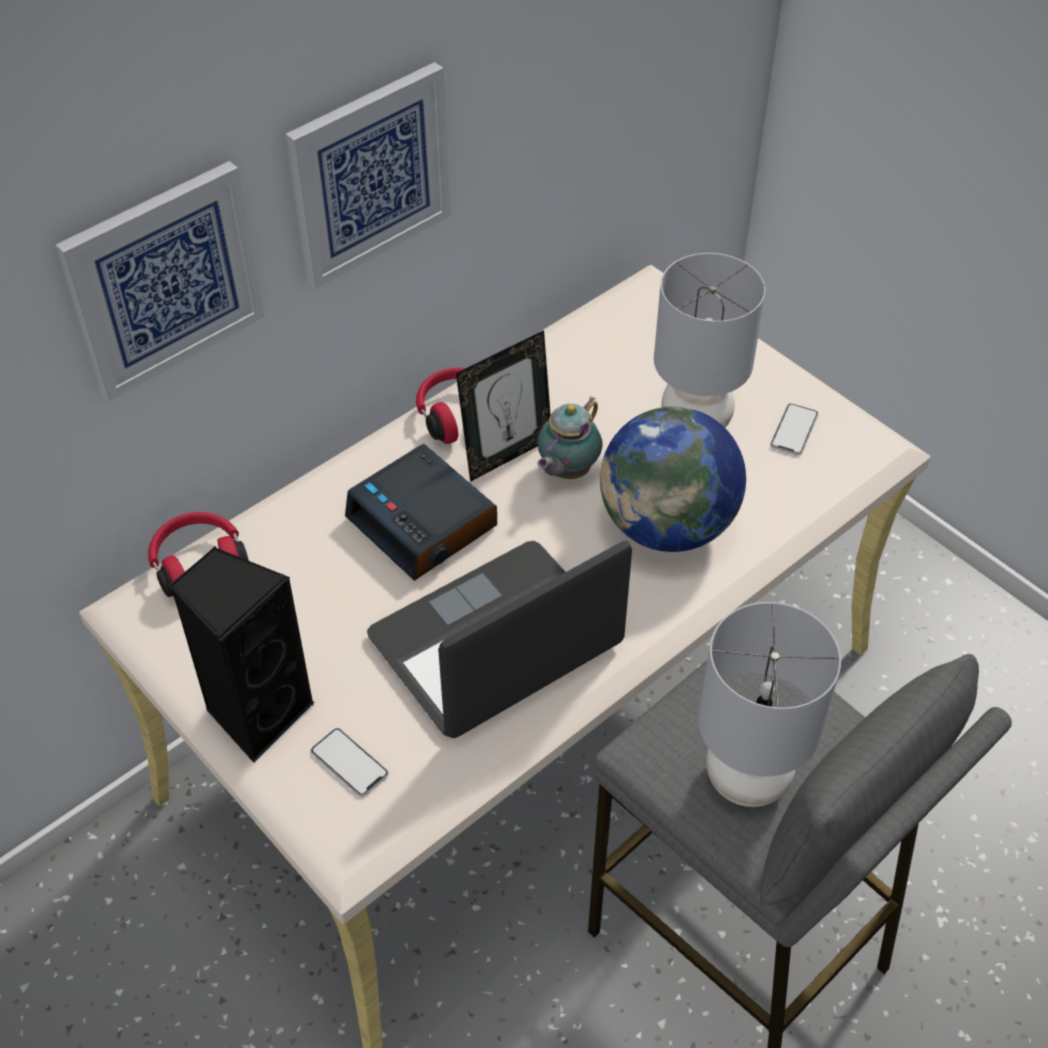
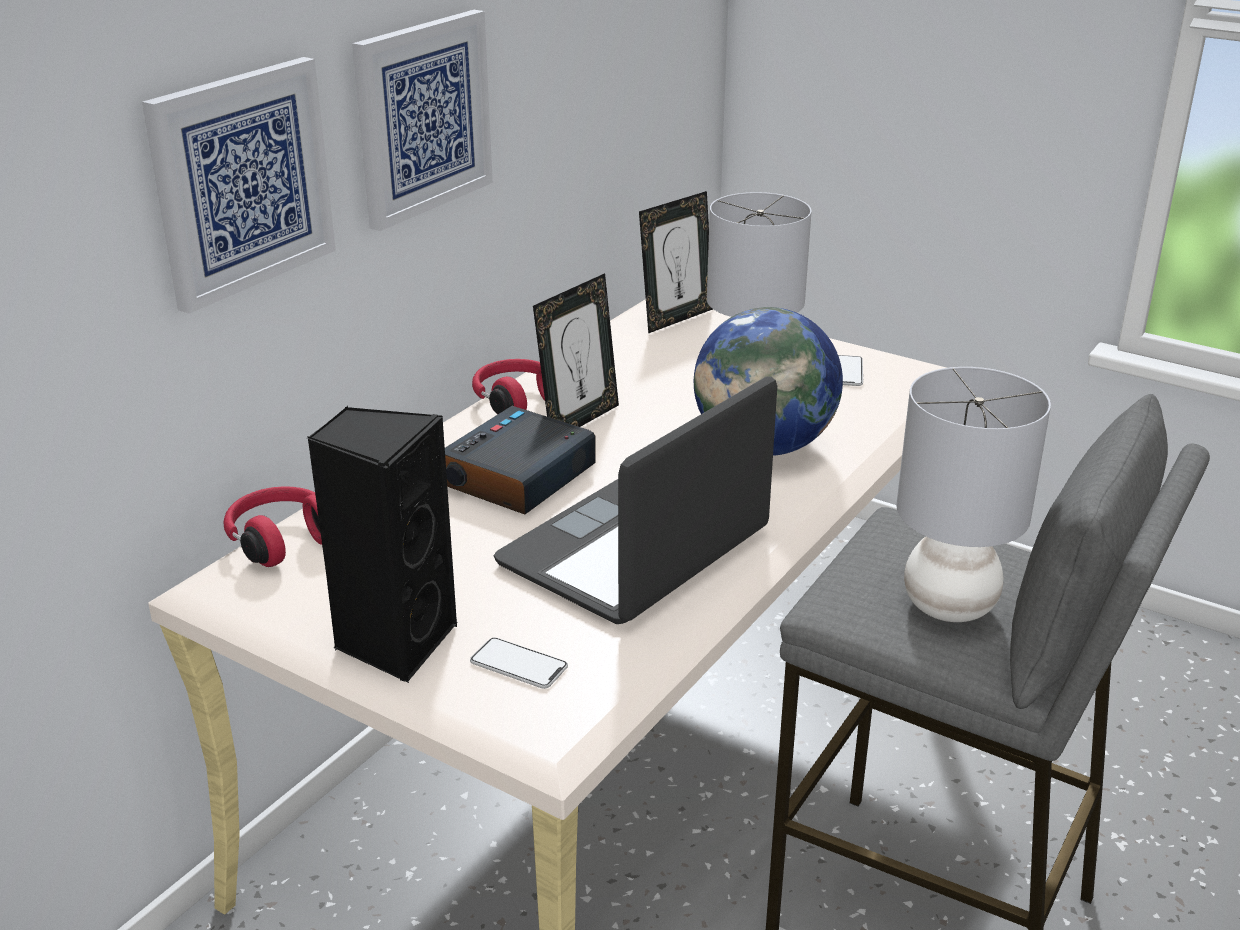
camera: 15 degrees left, 20 degrees down
alarm clock [345,444,497,581] -> alarm clock turned 90 degrees clockwise [445,406,596,515]
teapot [537,396,602,479] -> none
none -> picture frame [639,191,713,333]

